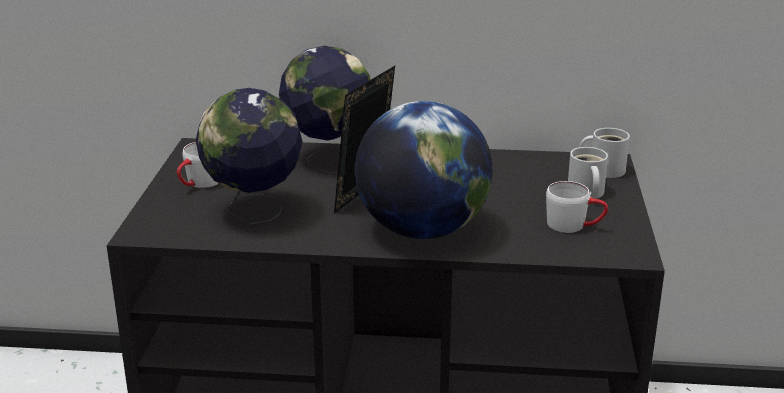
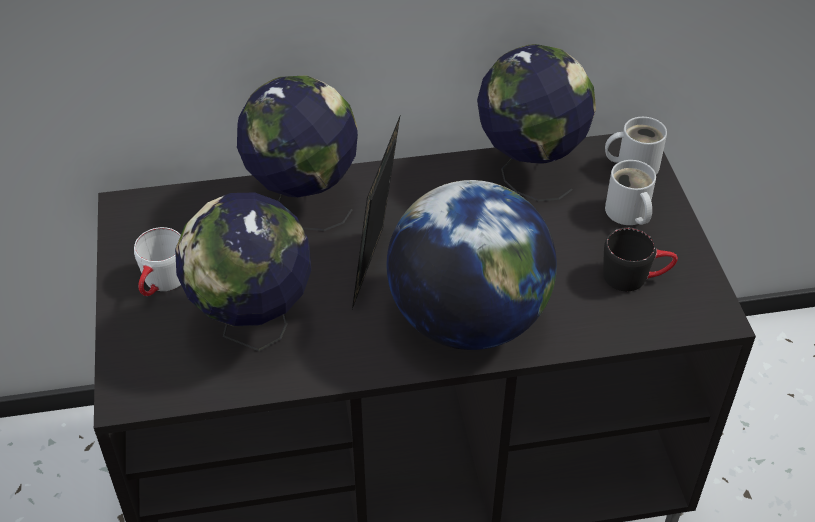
camera: 15 degrees left, 20 degrees up
white mug [546,181,608,233] -> black mug [603,227,678,291]
none -> globe [477,44,596,201]

